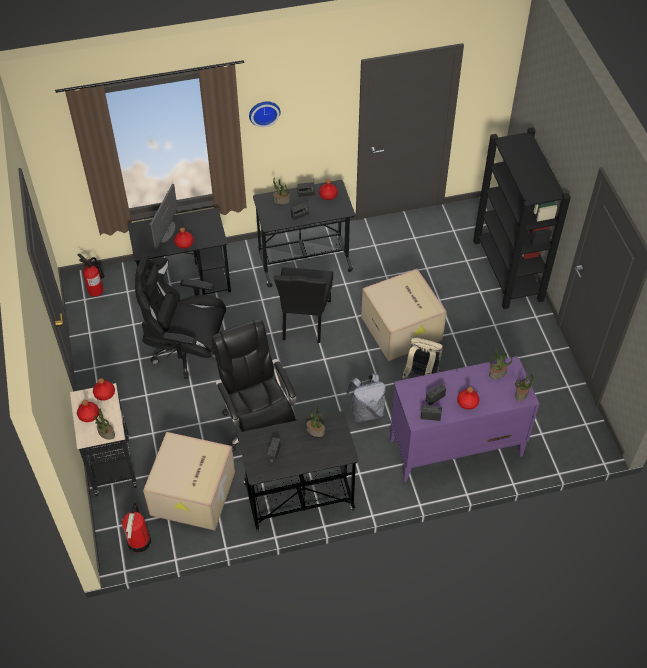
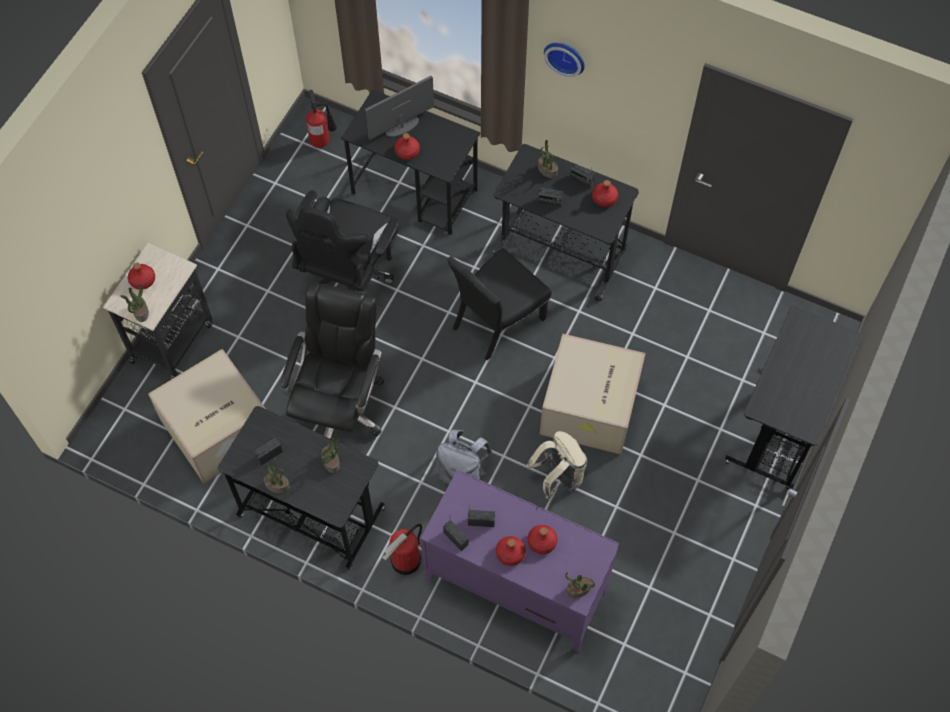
camera: 40 degrees right, 10 degrees up
red bottle [93,378,115,401] -> red bottle moved to [528,525,557,554]
fire extinguisher [122,503,151,553] -> fire extinguisher moved to [382,524,422,575]
black office chair [135,253,226,379] -> black office chair turned 120 degrees counterclockwise [286,190,401,292]
black bookcase [473,127,571,309] -> black desk [725,306,862,490]
potted plant [489,348,512,379] -> potted plant moved to [264,457,290,493]

